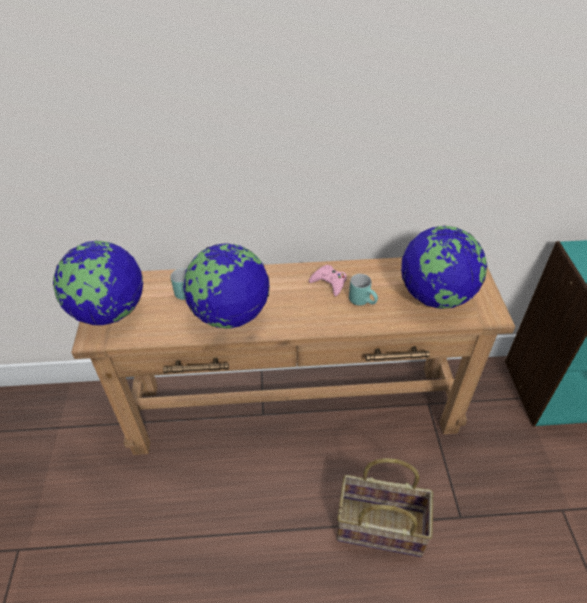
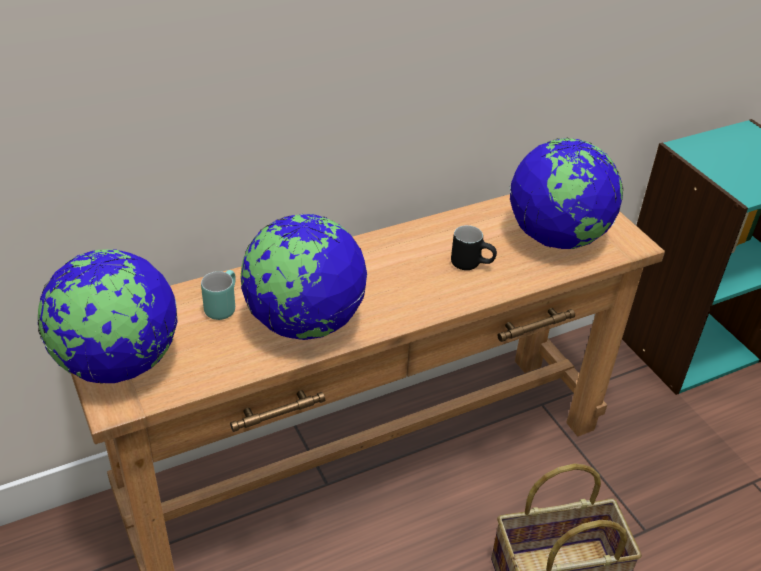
camera: 25 degrees left, 5 degrees down
pink game controller [309,265,347,296] -> none
turquoise mug [349,274,378,306] -> black mug [451,225,497,270]

